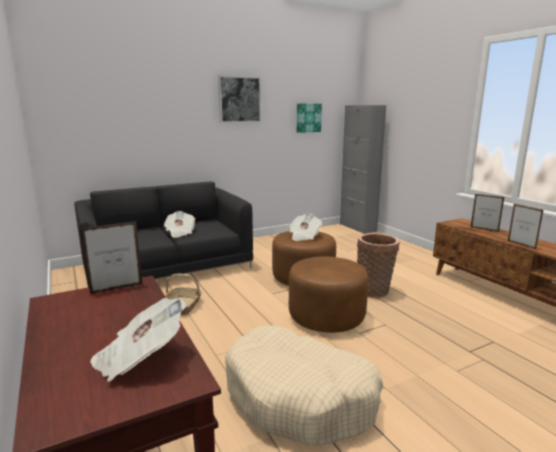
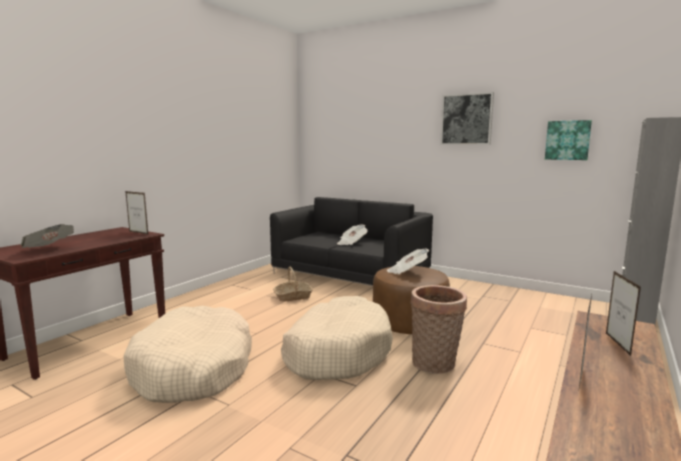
camera: 60 degrees right, 5 degrees down
brown ottoman [289,257,368,333] -> beige dog bed [281,296,393,380]

